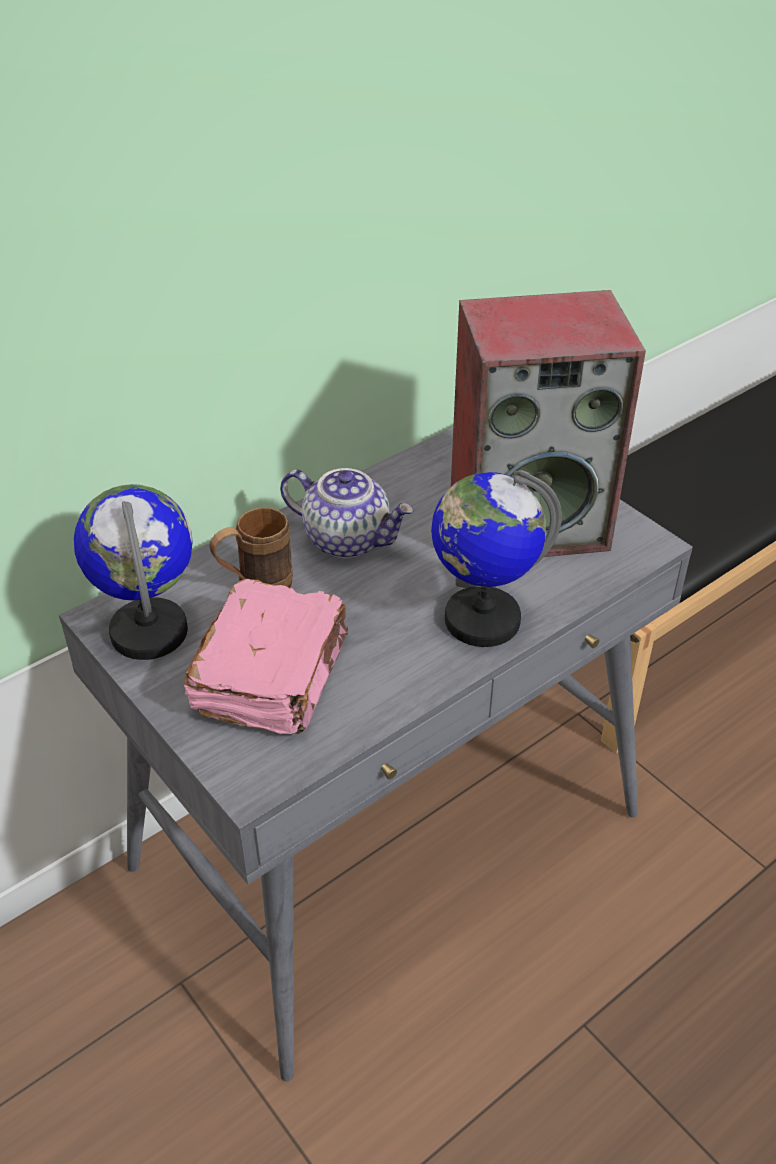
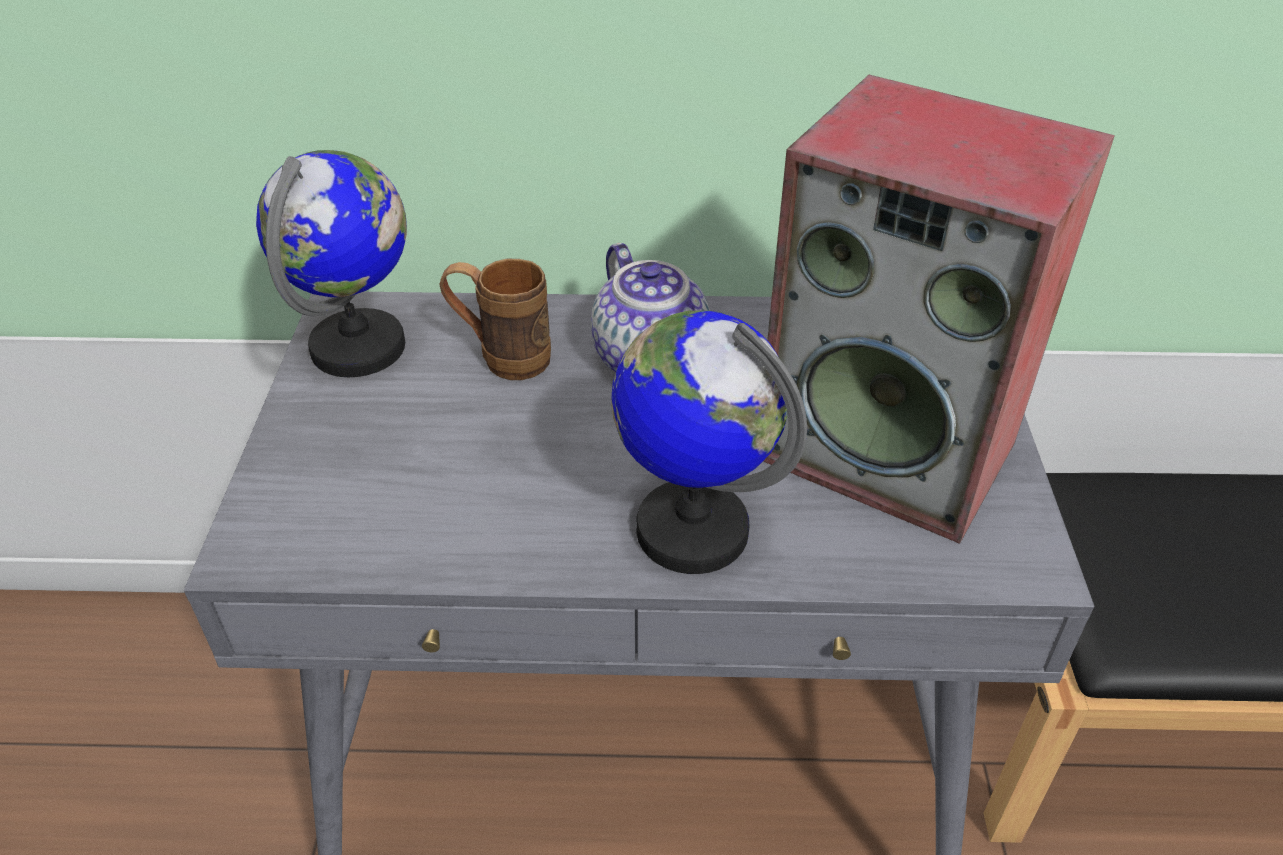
camera: 40 degrees right, 0 degrees up
pink book [184,579,348,734] -> none

